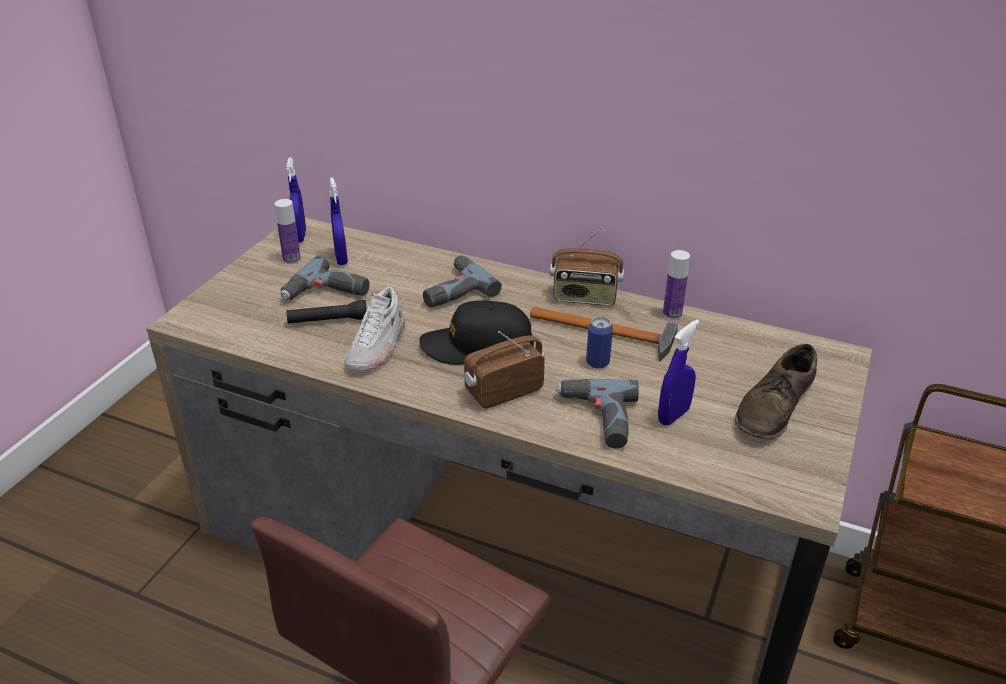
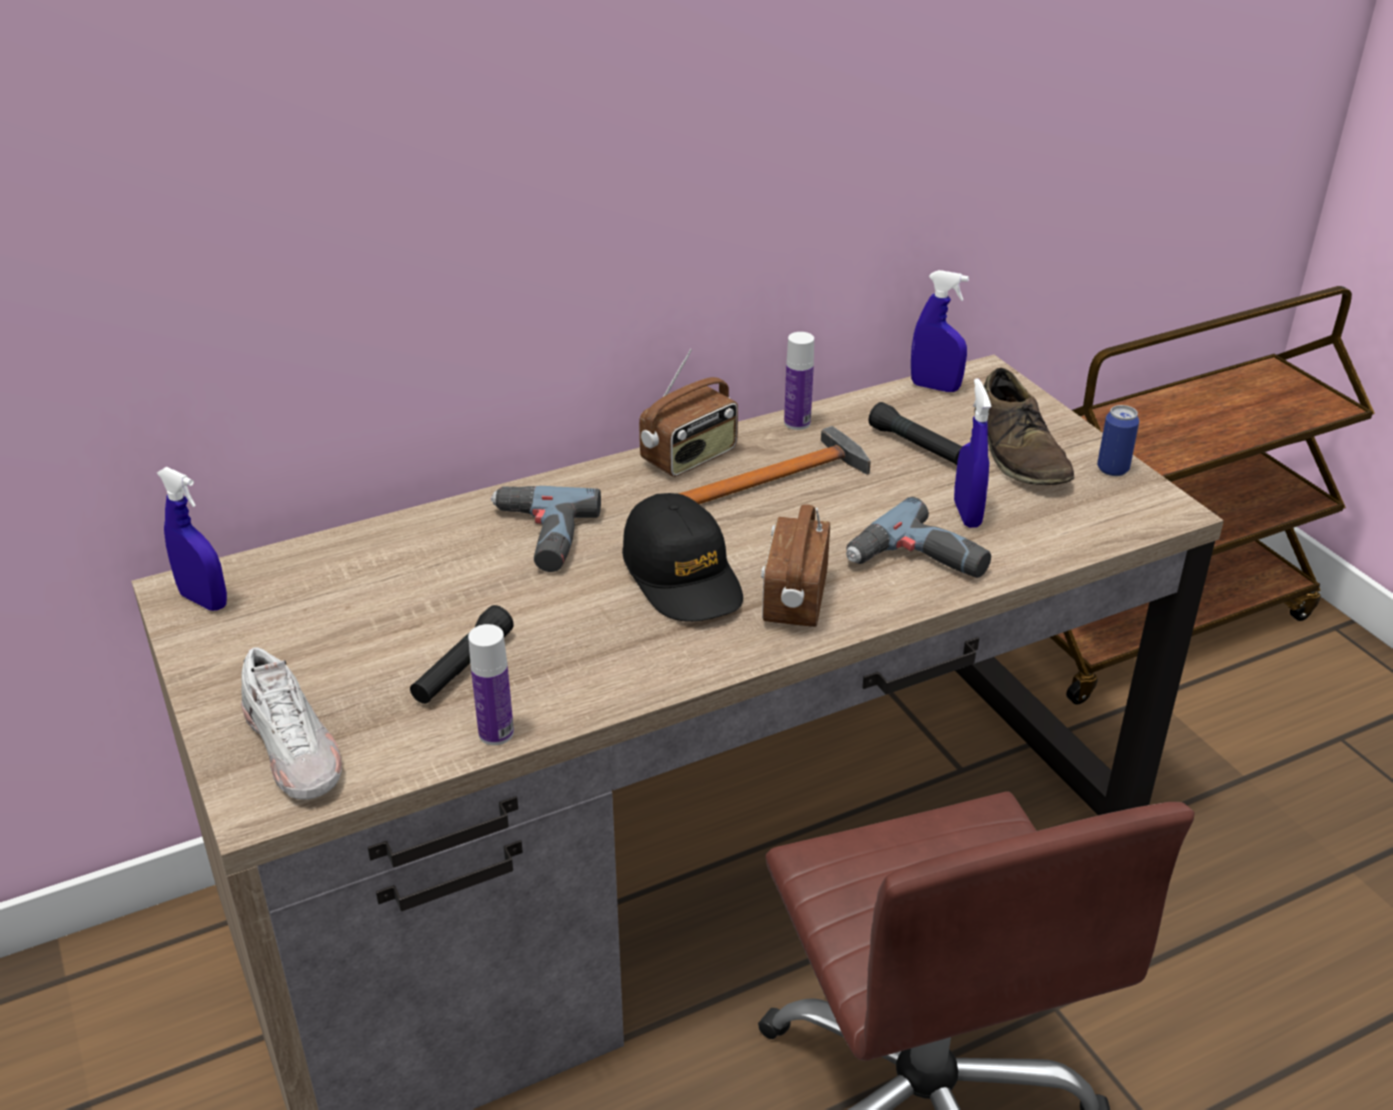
camera: 50 degrees left, 0 degrees up
bottle [275,199,301,264] -> bottle moved to [468,624,514,745]
power drill [281,256,370,300] -> none
blue spray bottle [329,177,348,265] -> blue spray bottle moved to [911,270,969,392]
white shoe [345,287,405,372] -> white shoe moved to [241,647,342,800]
black cap [419,301,534,365] -> black cap turned 60 degrees counterclockwise [622,493,743,622]
can [586,317,613,369] -> can moved to [1097,405,1139,476]
none -> black flashlight [869,402,963,465]

